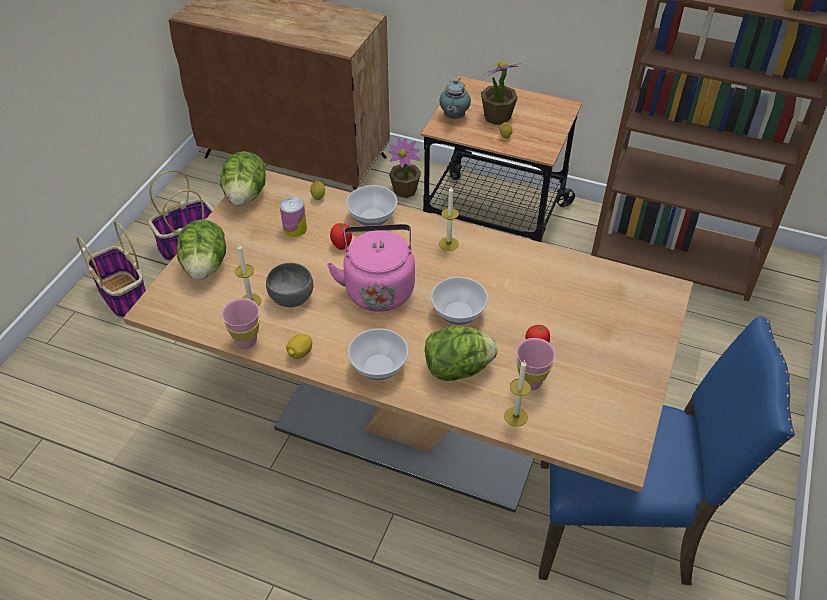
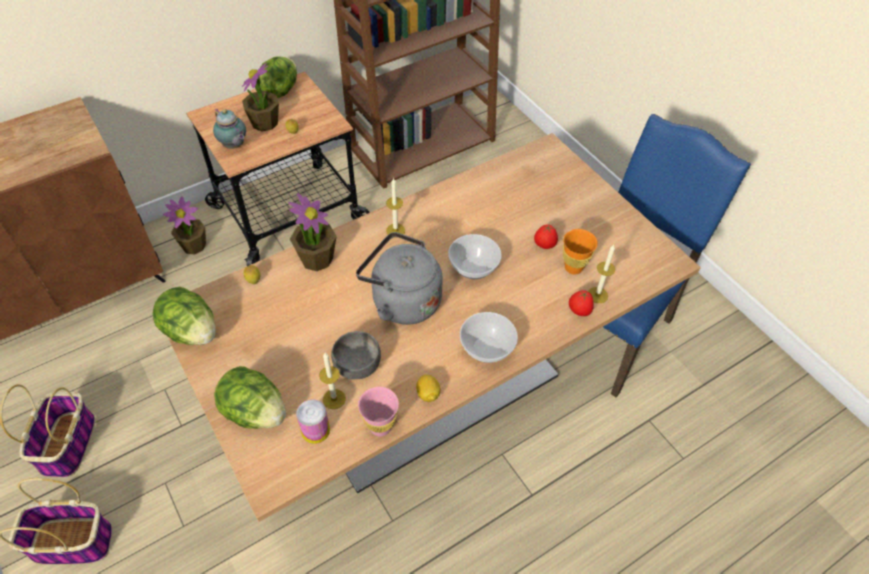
camera: 55 degrees left, 5 degrees up
can [280,197,307,237] -> can moved to [296,399,330,444]
pink kettle [327,224,415,312] -> grey kettle [356,232,443,325]
tomato [330,223,352,250] -> tomato moved to [569,290,594,316]
bowl [346,185,398,226] -> potted plant [288,193,337,271]
lettuce [425,326,498,381] -> lettuce moved to [259,56,297,98]
pink cup [516,338,556,390] -> orange cup [563,229,598,275]

